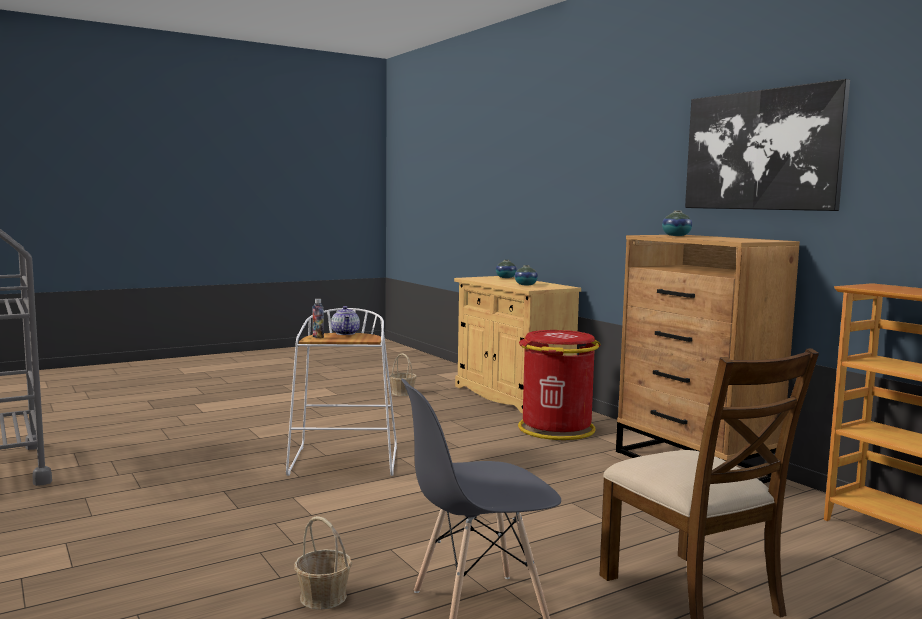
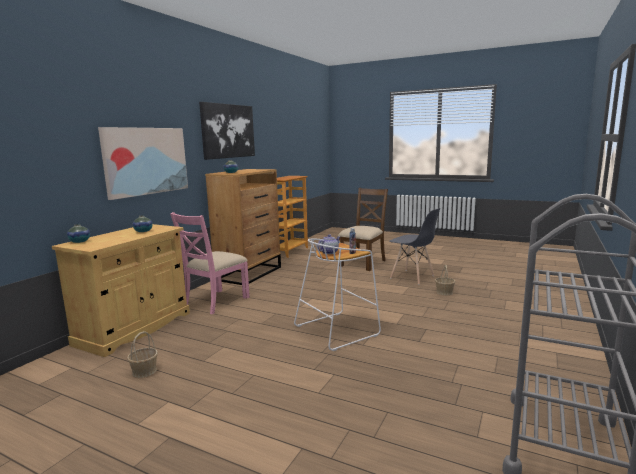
camera: 120 degrees left, 5 degrees up
red trash can [518,330,601,440] -> pink chair [170,212,250,314]
none -> picture [98,127,188,200]

